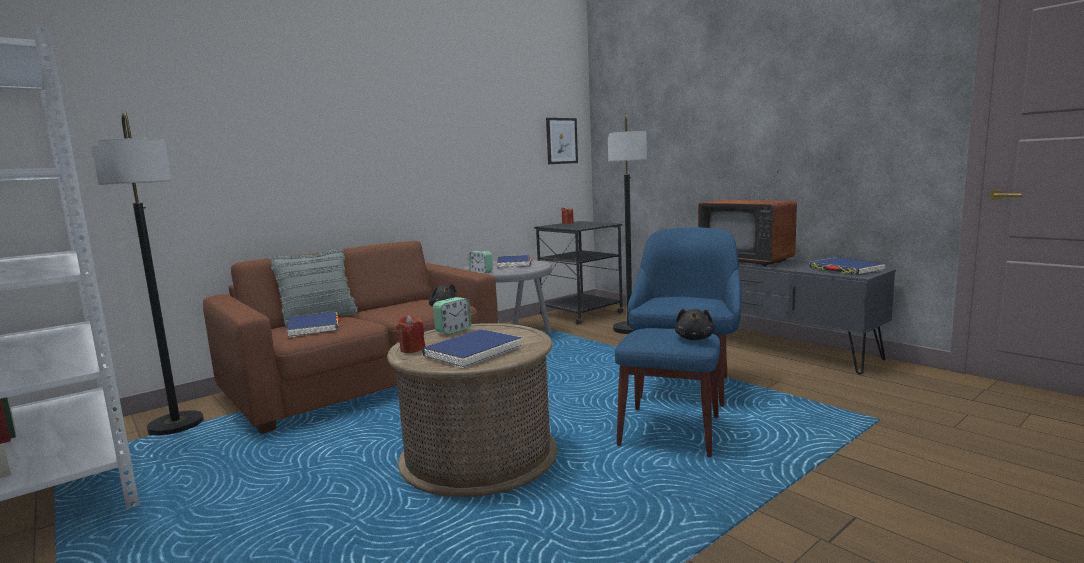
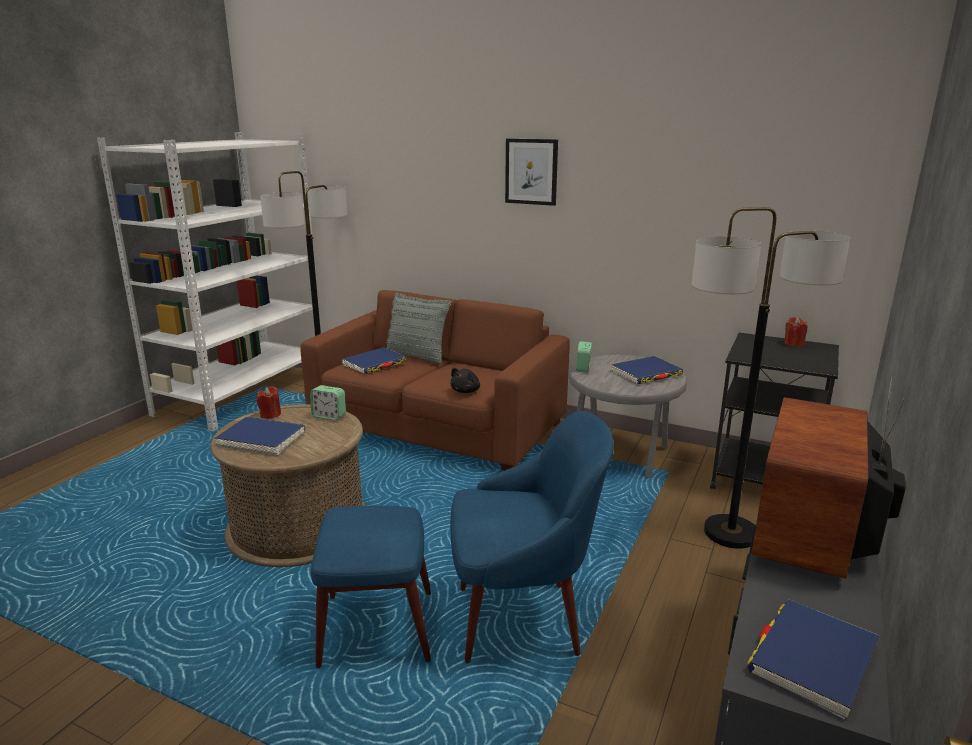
camera: 65 degrees right, 10 degrees up
picture [546,118,578,164] -> picture moved to [505,138,558,206]
black plush toy [675,308,715,340] -> none

